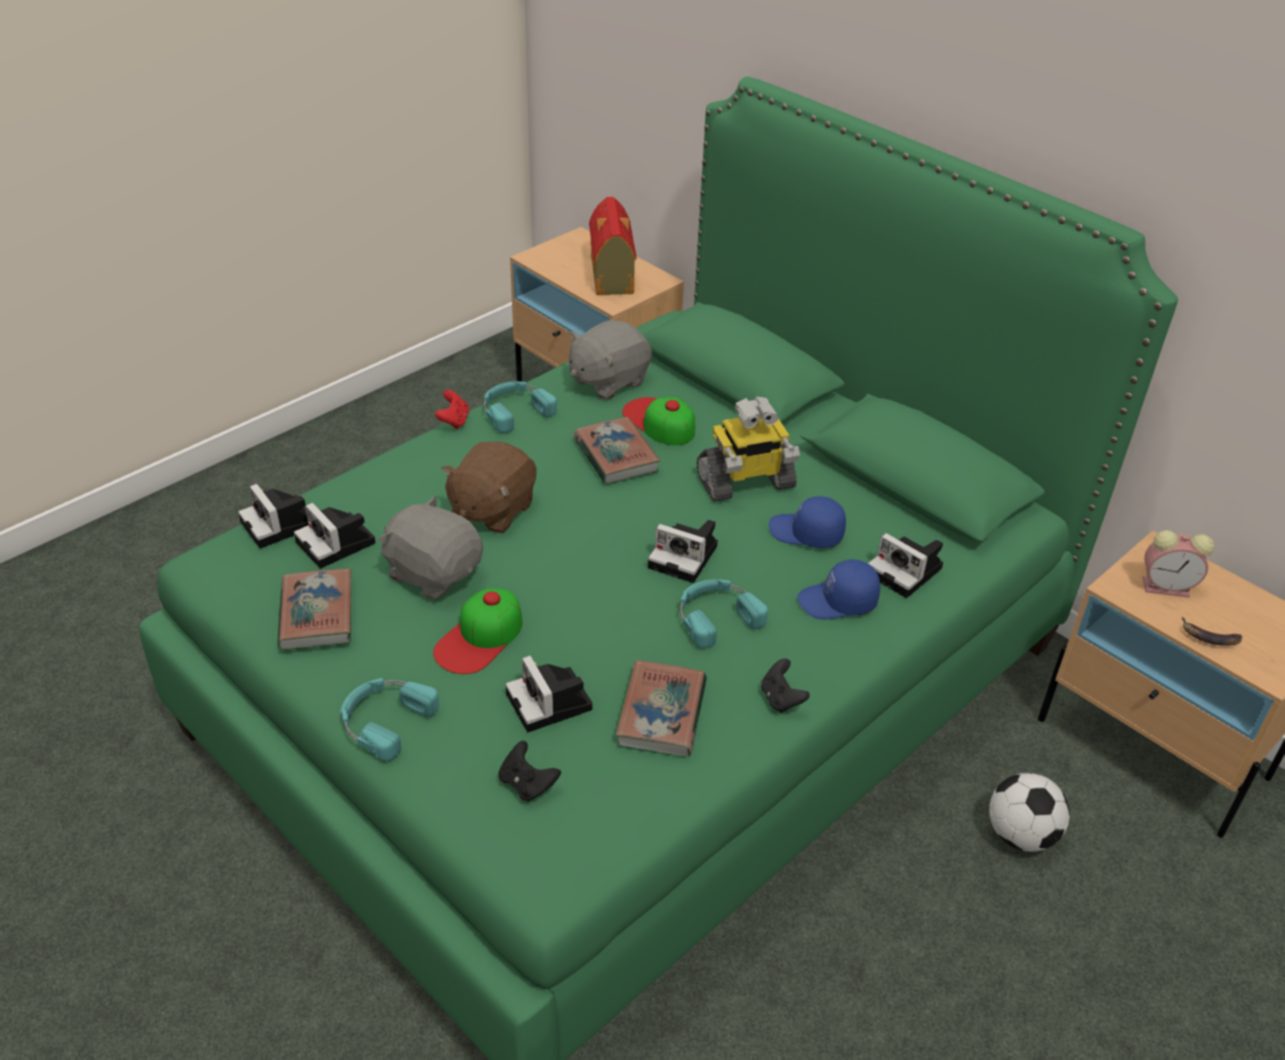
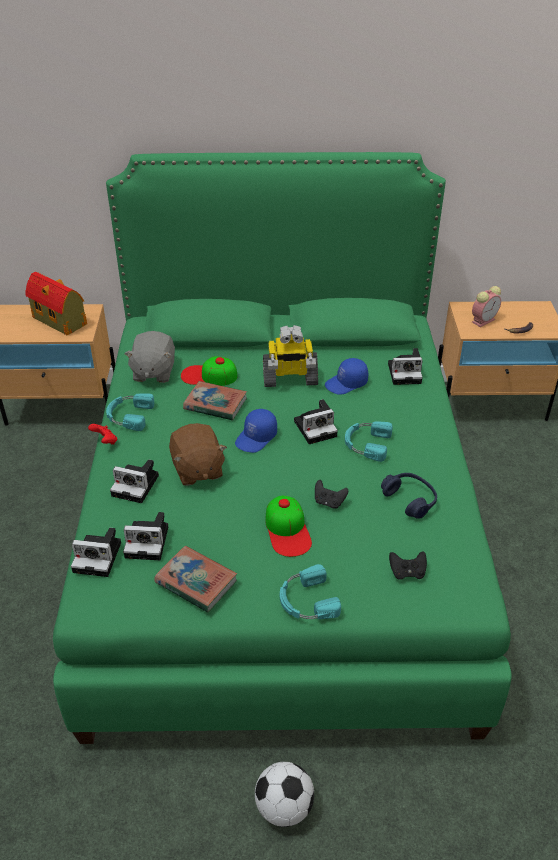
camera: 45 degrees left, 0 degrees up
grey plush toy [378,496,483,600] -> none
camera [506,655,593,732] -> camera moved to [110,460,159,503]
book [616,660,707,757] -> blue headphones [381,473,437,519]
toy robot [697,396,800,502] -> toy robot turned 60 degrees clockwise [263,325,318,387]
black game controller [761,658,810,713] -> black game controller moved to [315,480,348,509]
blue cap [797,559,880,620] -> blue cap moved to [235,409,277,453]
football [989,773,1070,852] -> football moved to [255,762,314,827]

